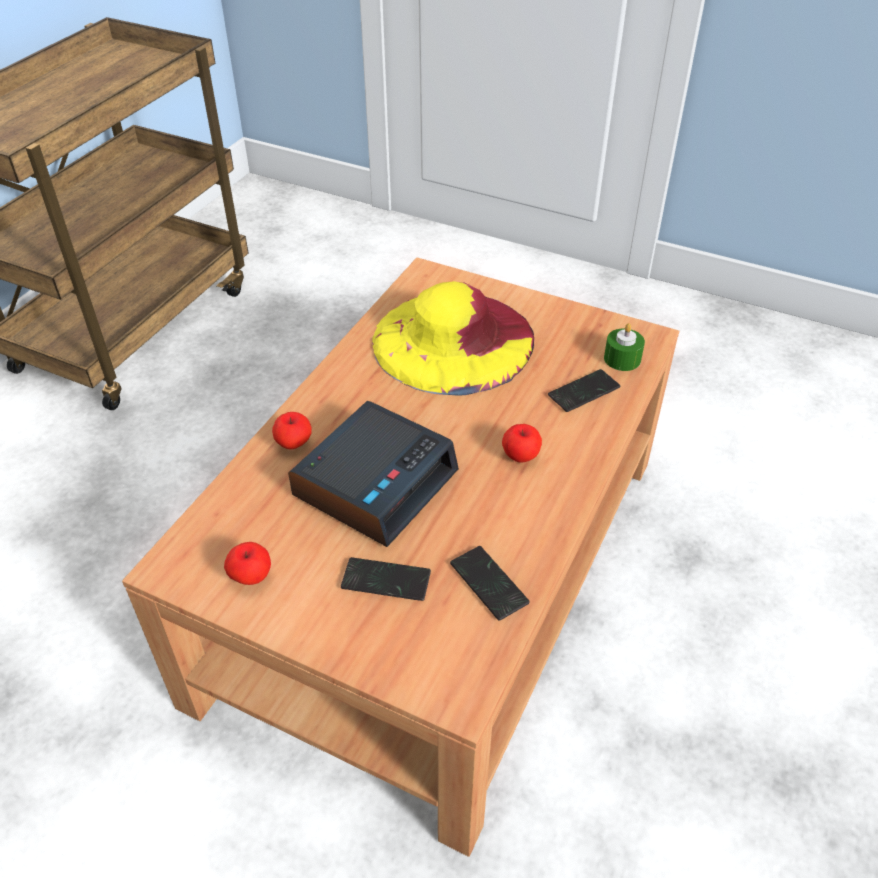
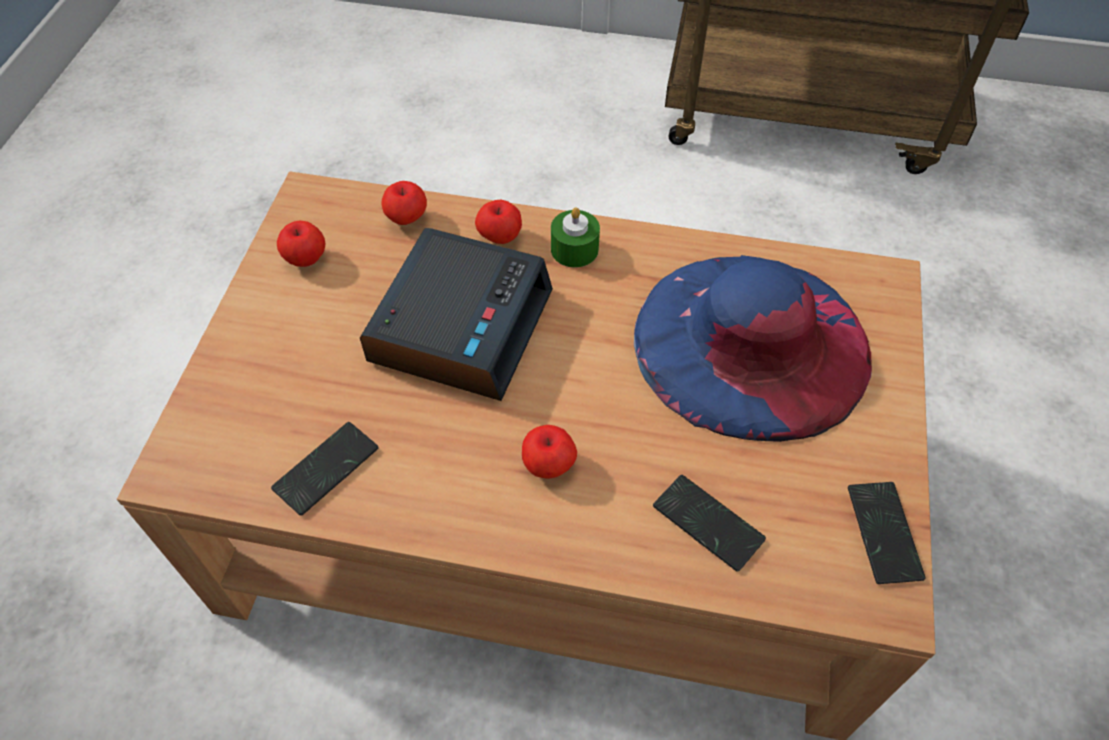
camera: 75 degrees right, 10 degrees up
alarm clock [288,401,459,547] -> alarm clock turned 90 degrees counterclockwise [360,228,553,401]
phone [341,557,431,601] -> phone moved to [848,482,926,584]
yellow hat [372,281,534,396] -> blue hat [634,255,872,442]
green candle [604,323,645,371] -> green candle moved to [551,208,600,268]
none -> apple [381,181,427,225]

